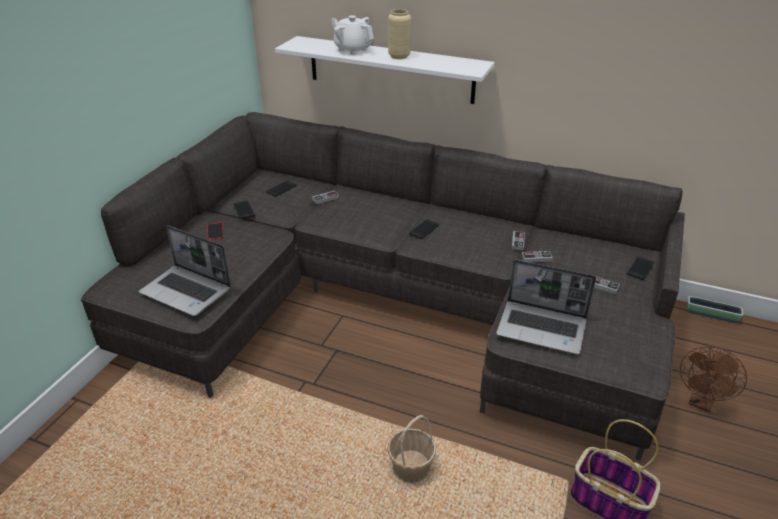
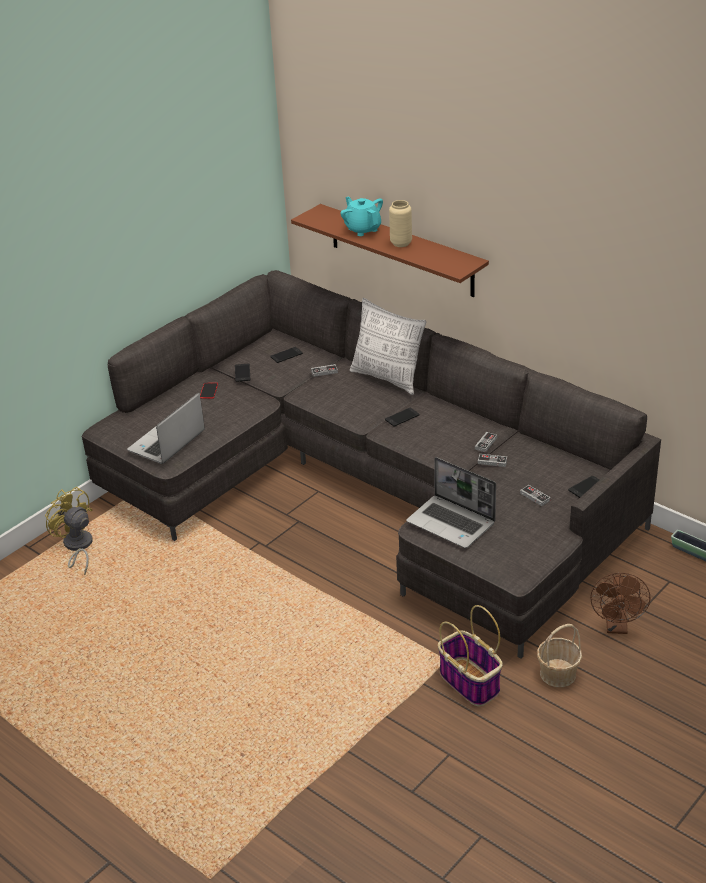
camera: 20 degrees right, 0 degrees up
laptop [139,225,231,316] -> laptop turned 75 degrees clockwise [127,393,205,464]
white shelf [275,36,495,104] -> brown shelf [291,204,489,297]
white teapot [331,15,374,55] -> turquoise teapot [340,196,383,236]
basket [387,415,436,483] -> basket moved to [537,624,582,687]
brown fan [680,346,747,412] -> brown fan turned 45 degrees counterclockwise [590,573,650,634]
none -> yellow fan [45,487,93,575]
none -> pillow [350,298,426,395]

